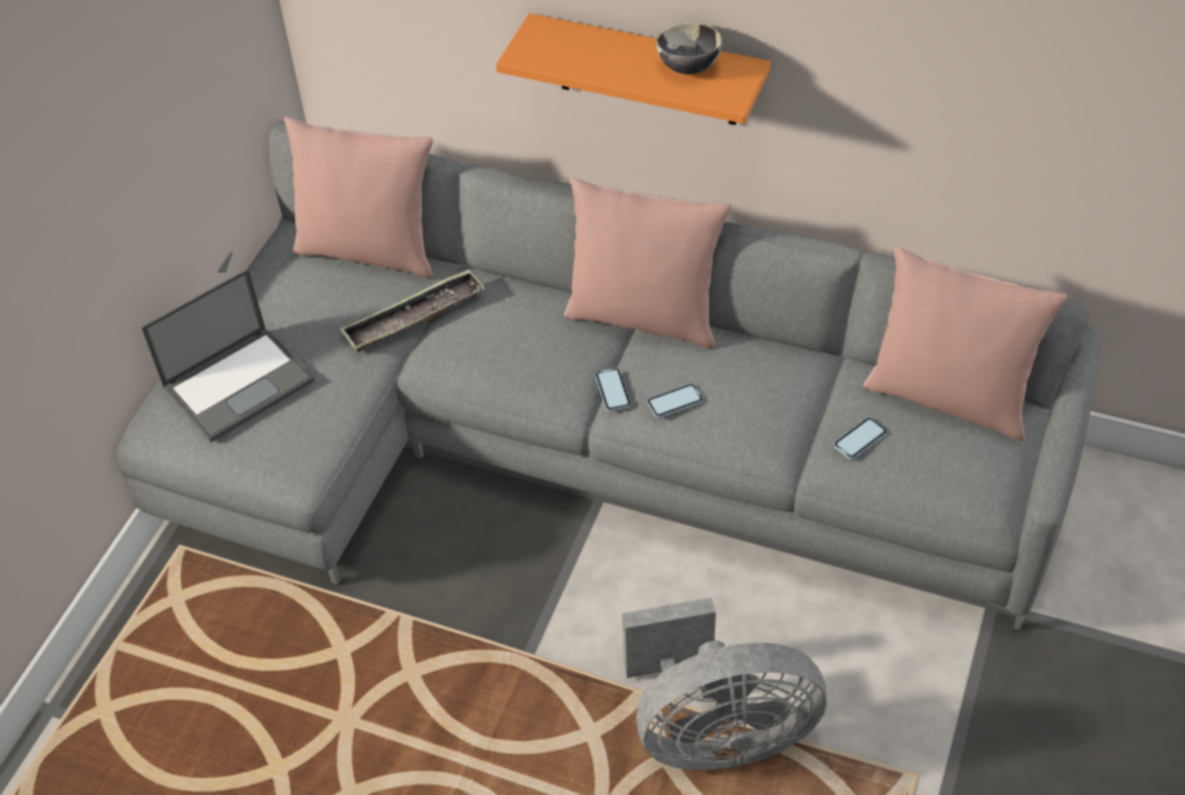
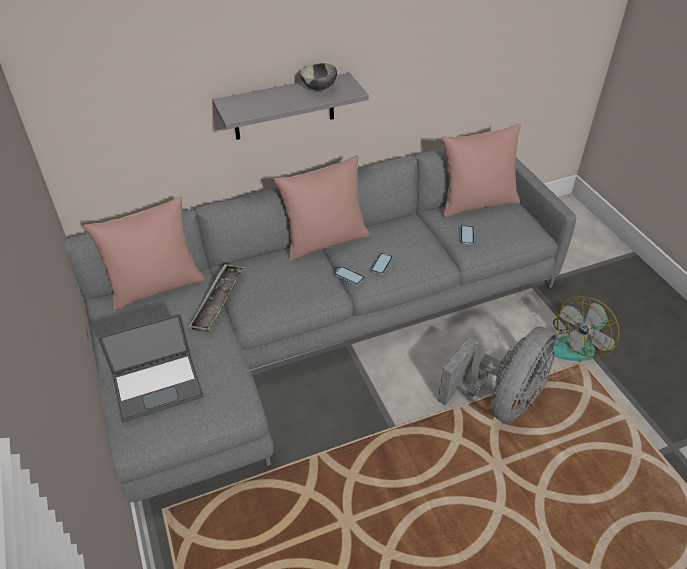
camera: 45 degrees left, 5 degrees down
laptop [141,268,314,442] -> laptop turned 60 degrees clockwise [97,314,204,423]
orange shelf [496,13,771,125] -> grey shelf [212,73,369,140]
none -> fan [552,296,619,361]

